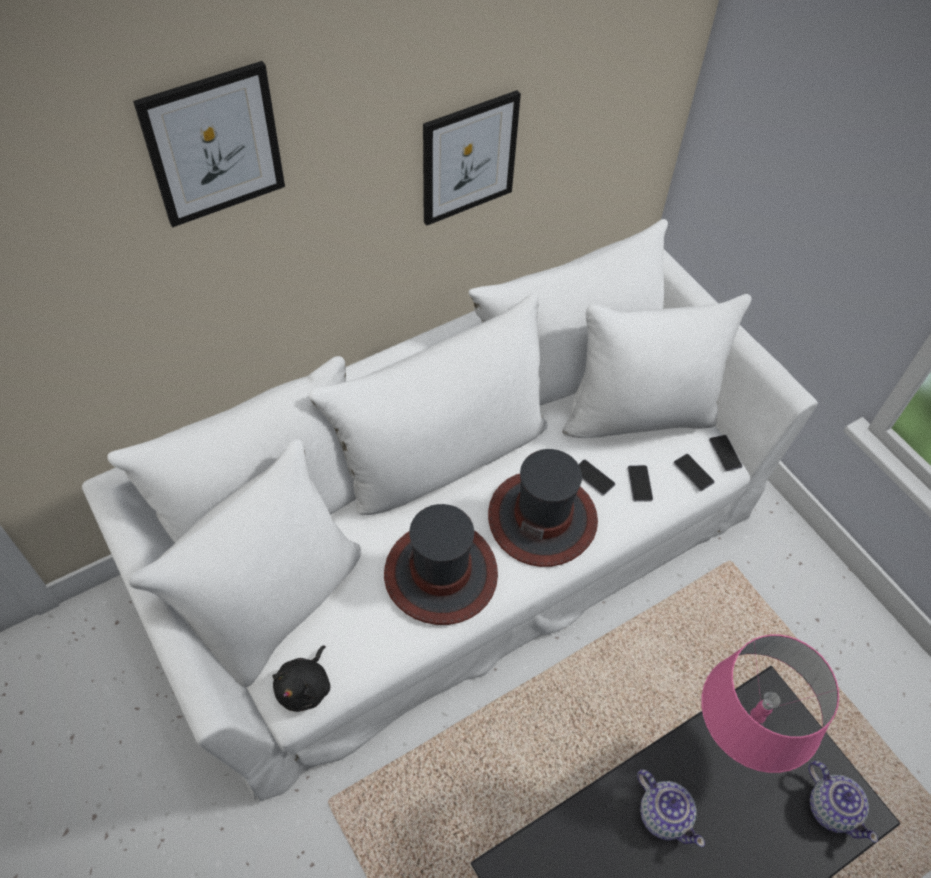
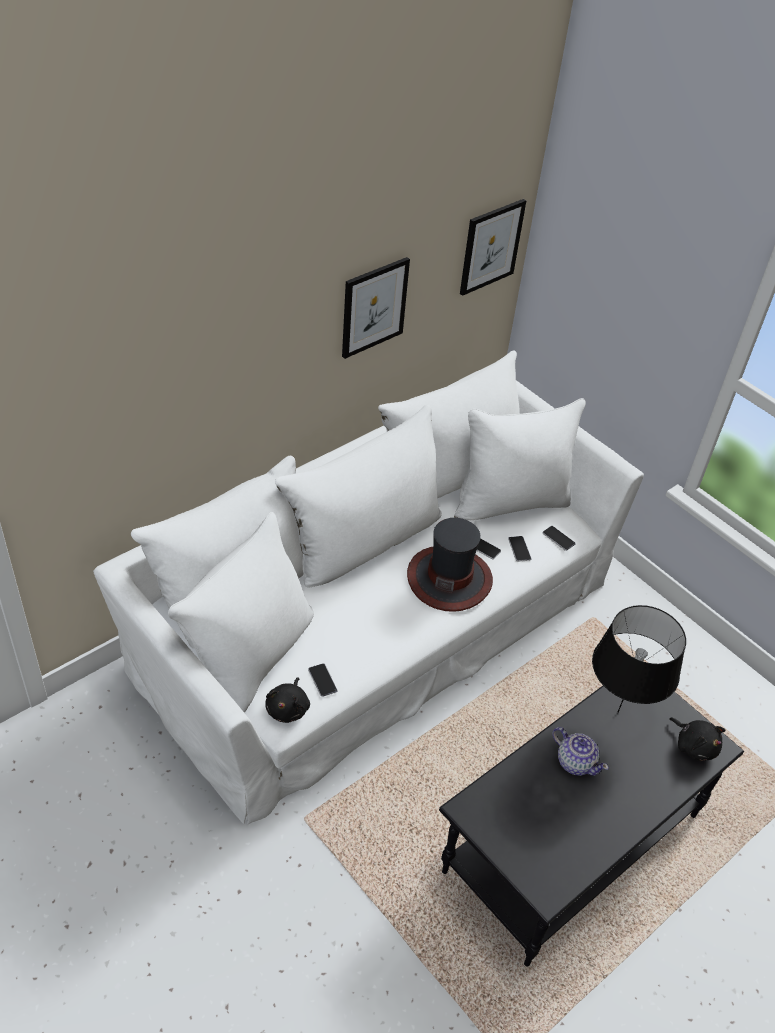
camera: 10 degrees left, 10 degrees down
picture [133,61,285,228] -> picture moved to [460,199,526,296]
hat [384,504,498,625] -> none
pink table lamp [701,635,839,773] -> black table lamp [592,605,686,713]
phone [709,435,743,472] -> phone moved to [308,663,338,697]
teapot [808,761,878,843] -> black plush toy [669,717,726,761]

